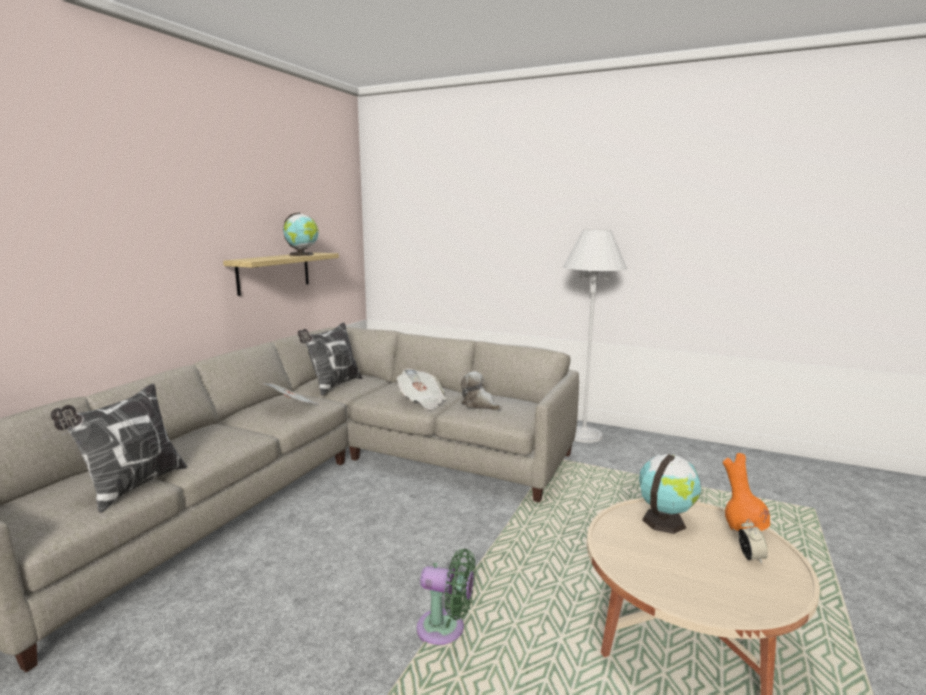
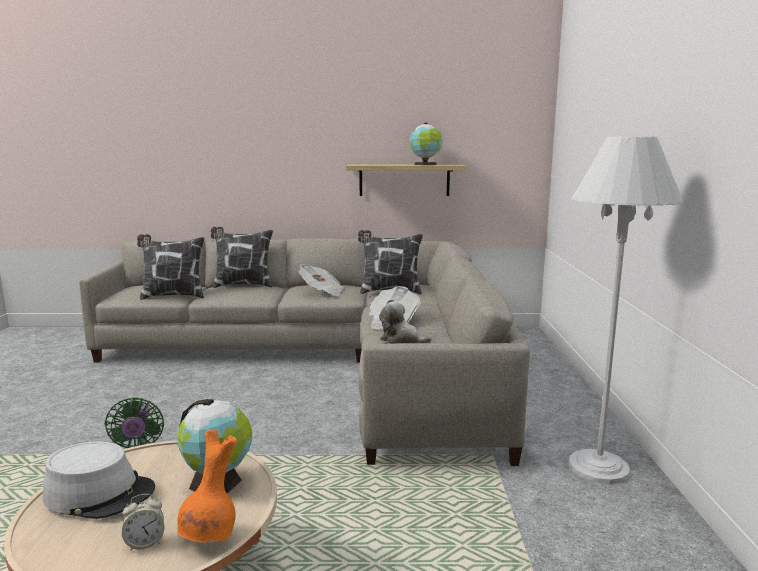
camera: 65 degrees right, 0 degrees up
plush toy [460,371,502,411] -> plush toy turned 75 degrees counterclockwise [379,301,431,344]
none -> grey hat [43,441,155,519]
none -> pillow [211,227,273,288]

